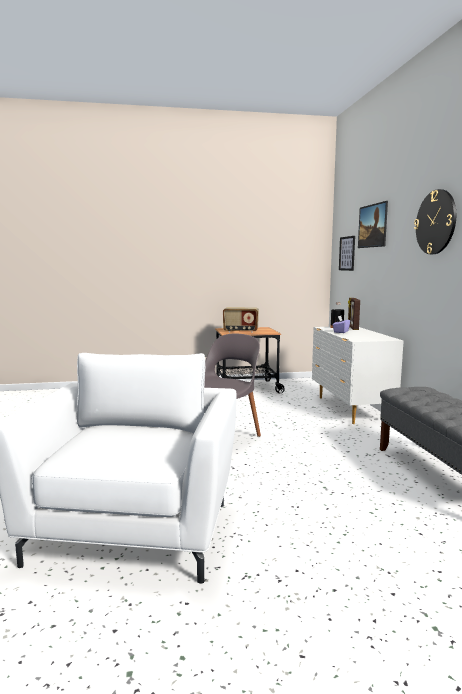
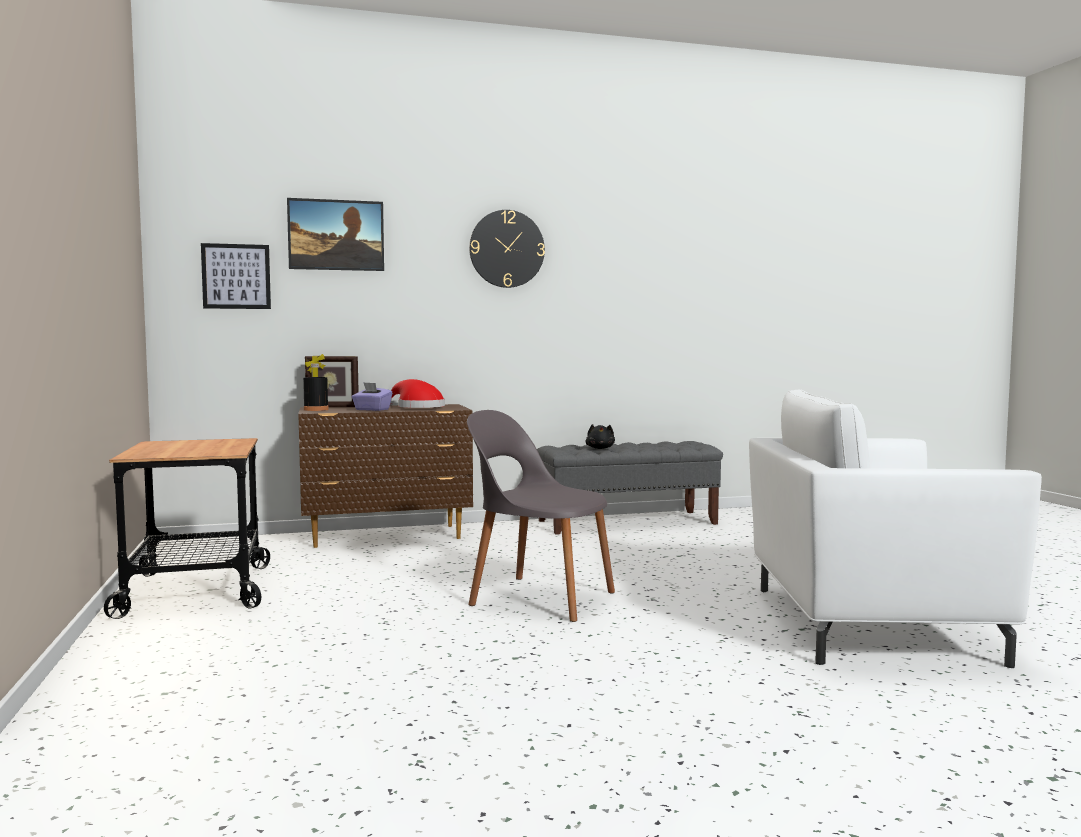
camera: 95 degrees left, 5 degrees down
radio [223,307,259,333] -> none
white dresser [312,327,404,424] -> brown dresser [298,404,473,548]
none -> red hat [390,379,445,408]
none -> black plush toy [586,424,615,449]

